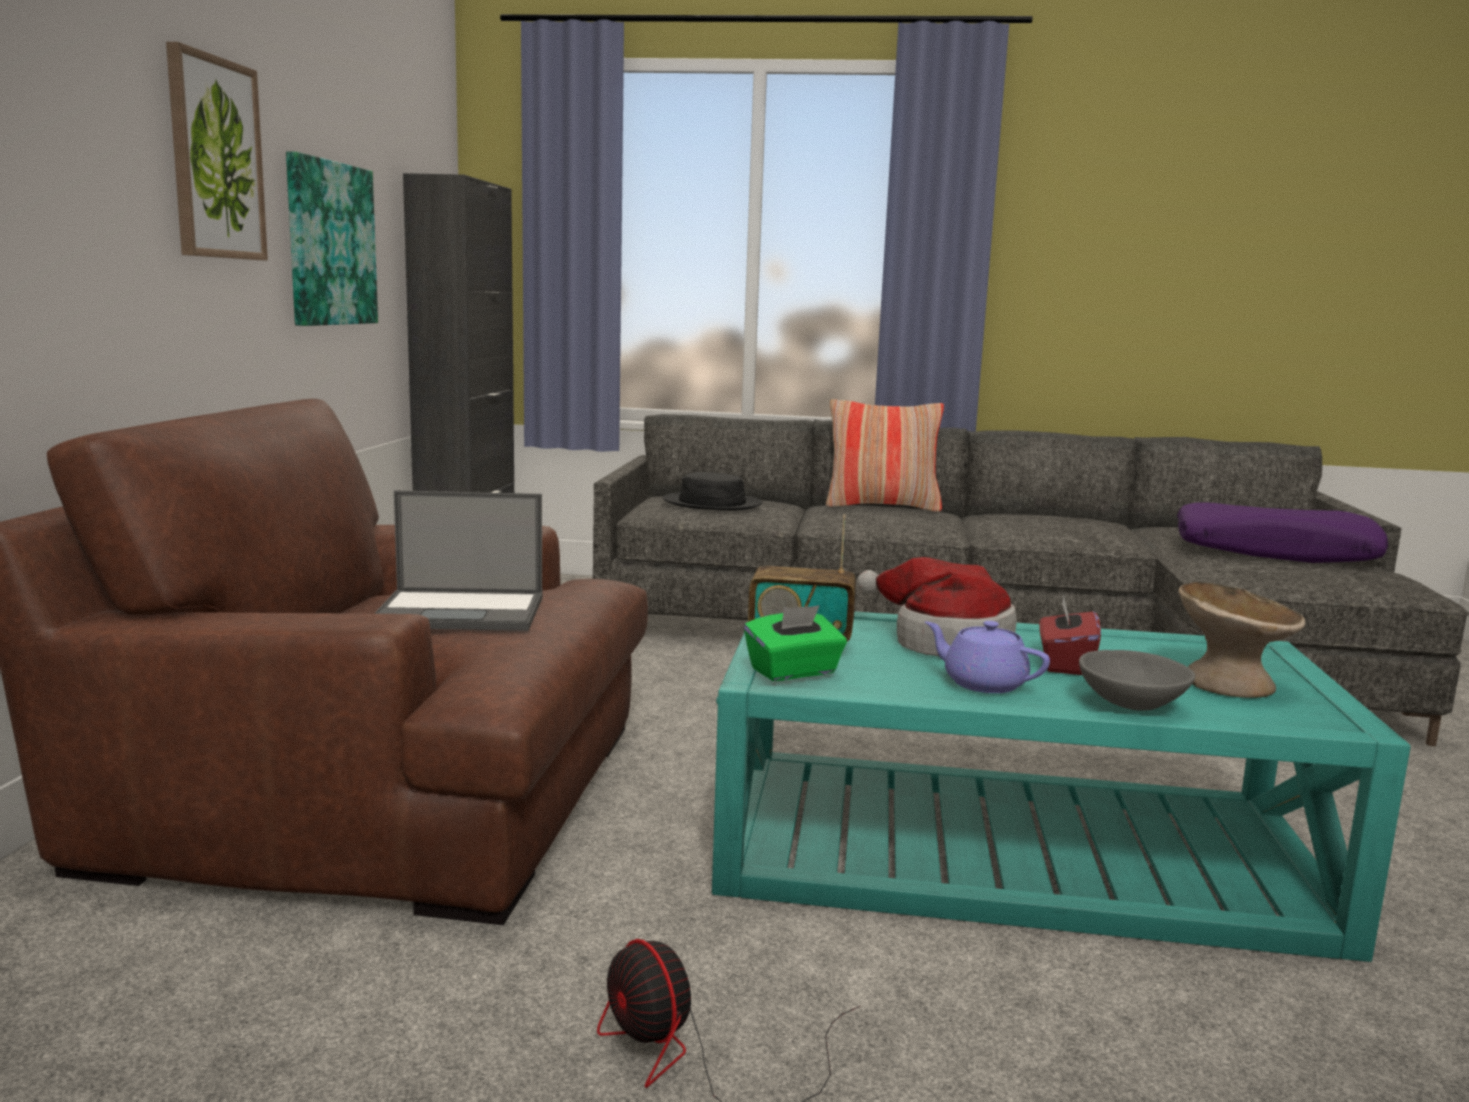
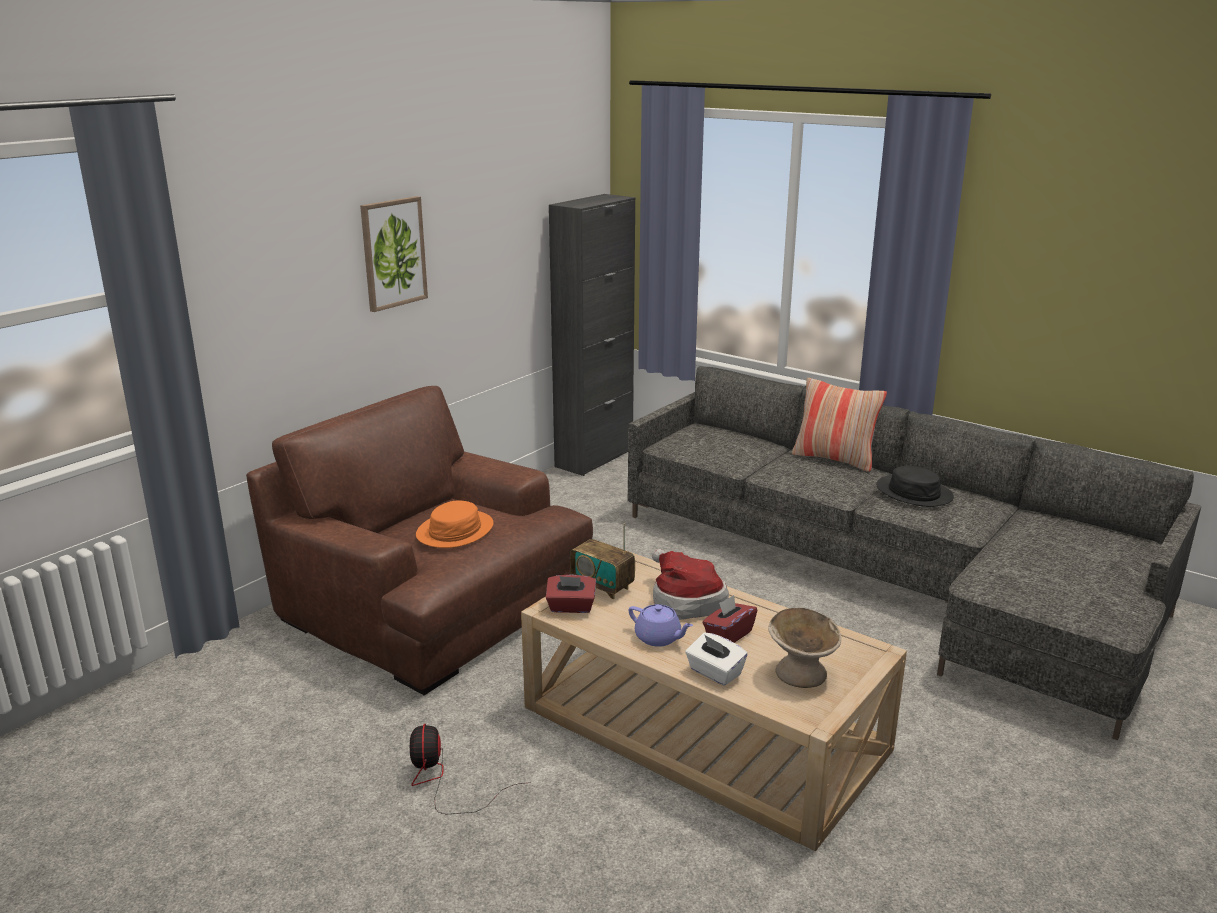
camera: 30 degrees right, 10 degrees up
picture [286,152,378,326] -> none
laptop [374,490,542,631] -> orange hat [416,501,494,548]
black hat [663,472,763,510] -> black hat moved to [876,465,954,507]
turquoise coffee table [712,611,1411,962] -> beige coffee table [521,551,907,851]
green tissue box [744,605,847,681] -> red tissue box [546,575,596,613]
purple teapot [925,621,1050,693] -> purple teapot turned 150 degrees clockwise [629,604,693,647]
grey bowl [1079,650,1195,710] -> white tissue box [685,633,748,686]
purple pillow [1177,502,1388,563] -> none

